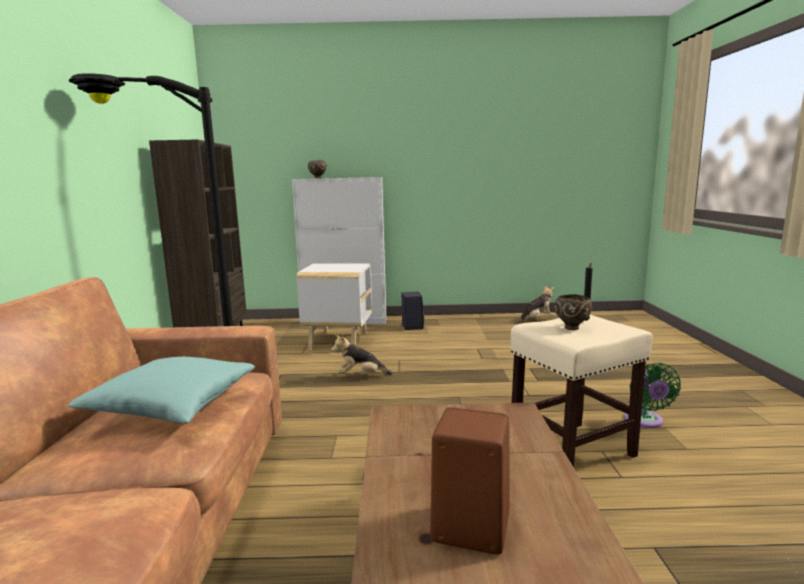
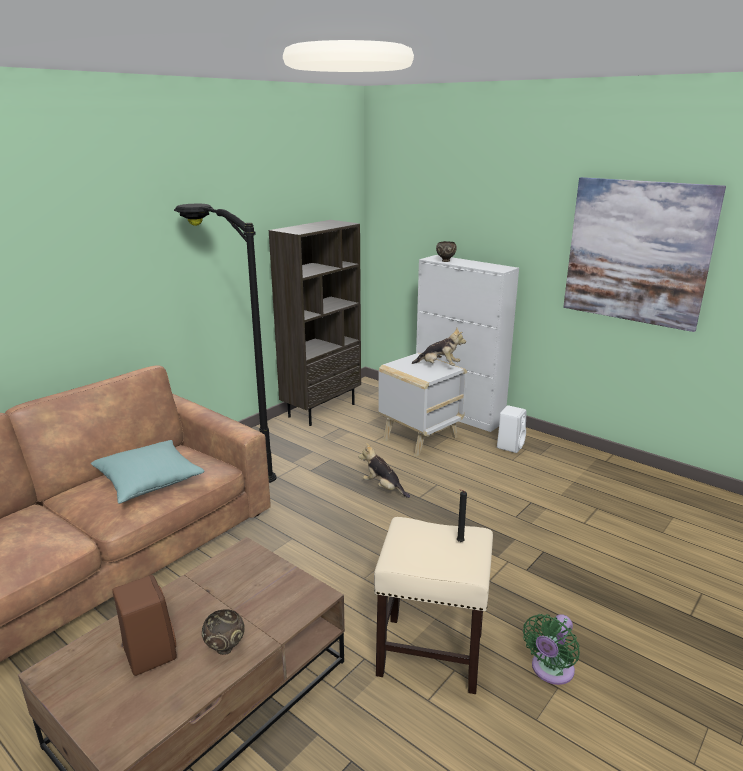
camera: 40 degrees right, 10 degrees up
black speaker [401,292,424,330] -> white speaker [497,405,526,453]
plush toy [518,285,554,323] -> plush toy moved to [412,328,466,366]
brown bowl [554,294,592,330] -> brown bowl moved to [202,609,245,655]
none -> picture [563,177,726,332]

